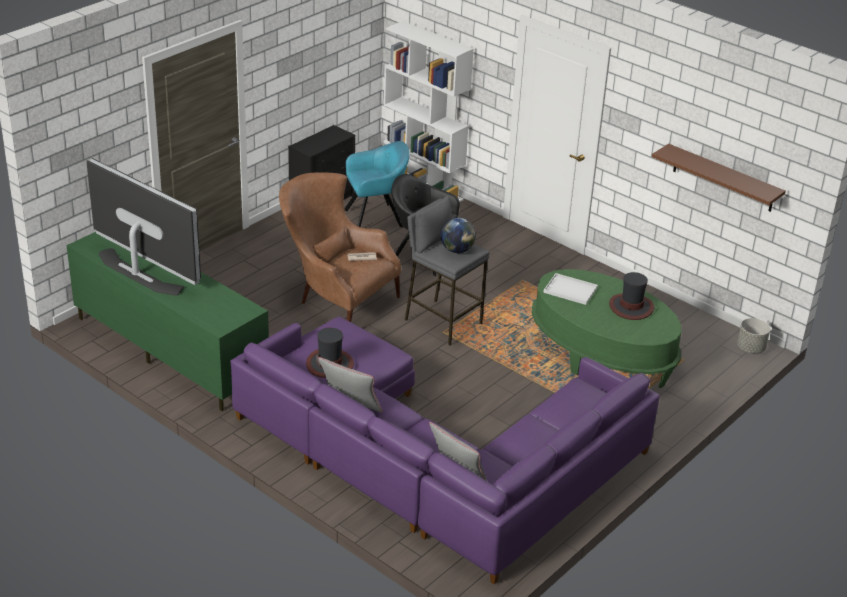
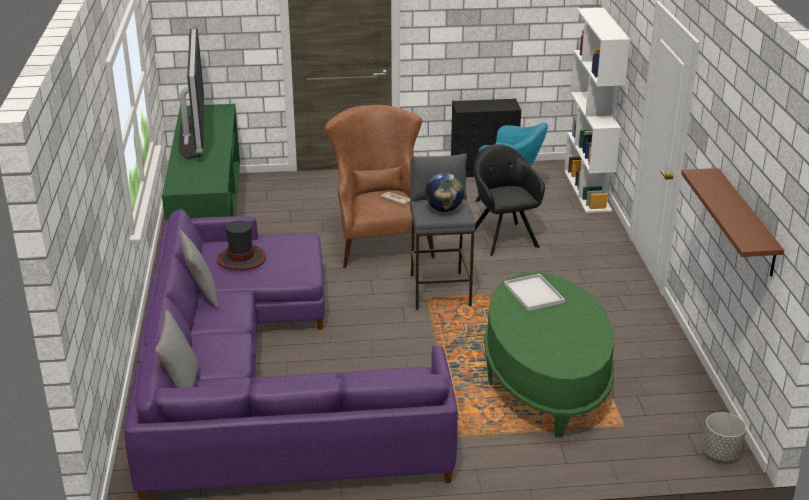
camera: 45 degrees right, 5 degrees down
hat [609,272,655,320] -> none

